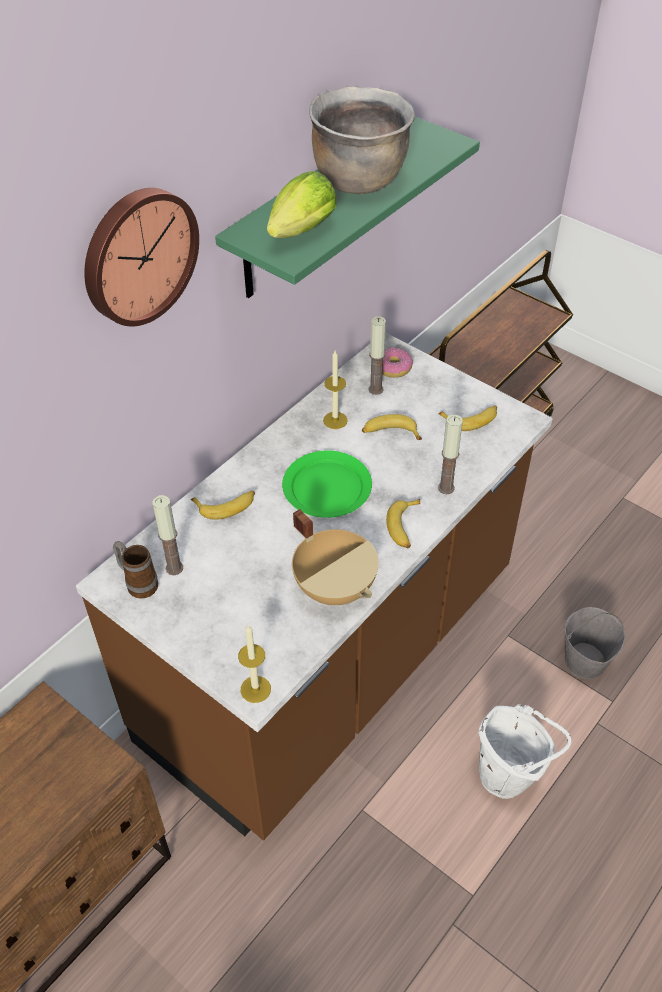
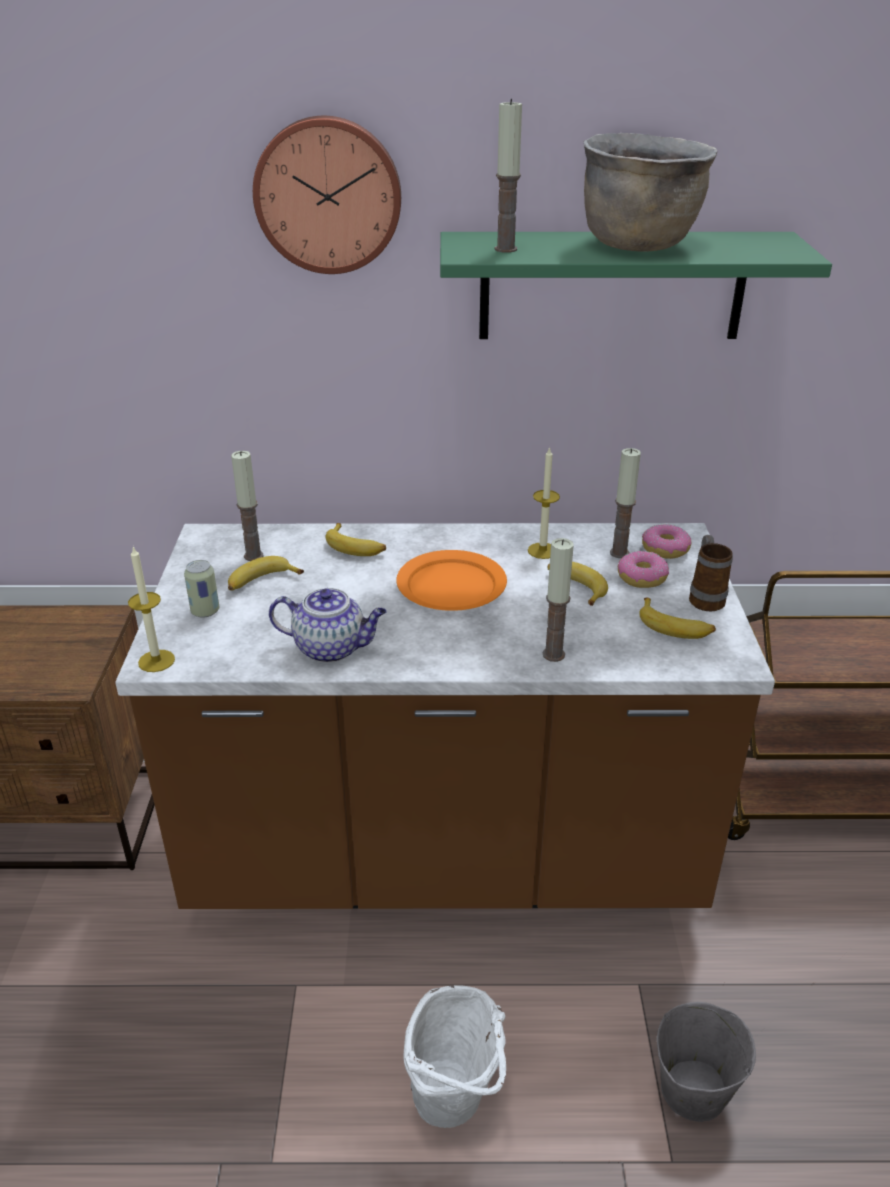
camera: 50 degrees right, 15 degrees down
mug [113,541,158,599] -> mug moved to [689,535,733,611]
lettuce [267,171,337,238] -> candle [495,99,522,253]
green plate [282,451,372,518] -> orange plate [396,550,507,611]
beige cooking pot [292,509,379,605] -> teapot [269,588,387,663]
banana [386,499,420,548] -> banana moved to [228,556,304,591]
none -> can [184,560,220,618]
none -> donut [618,551,669,588]

